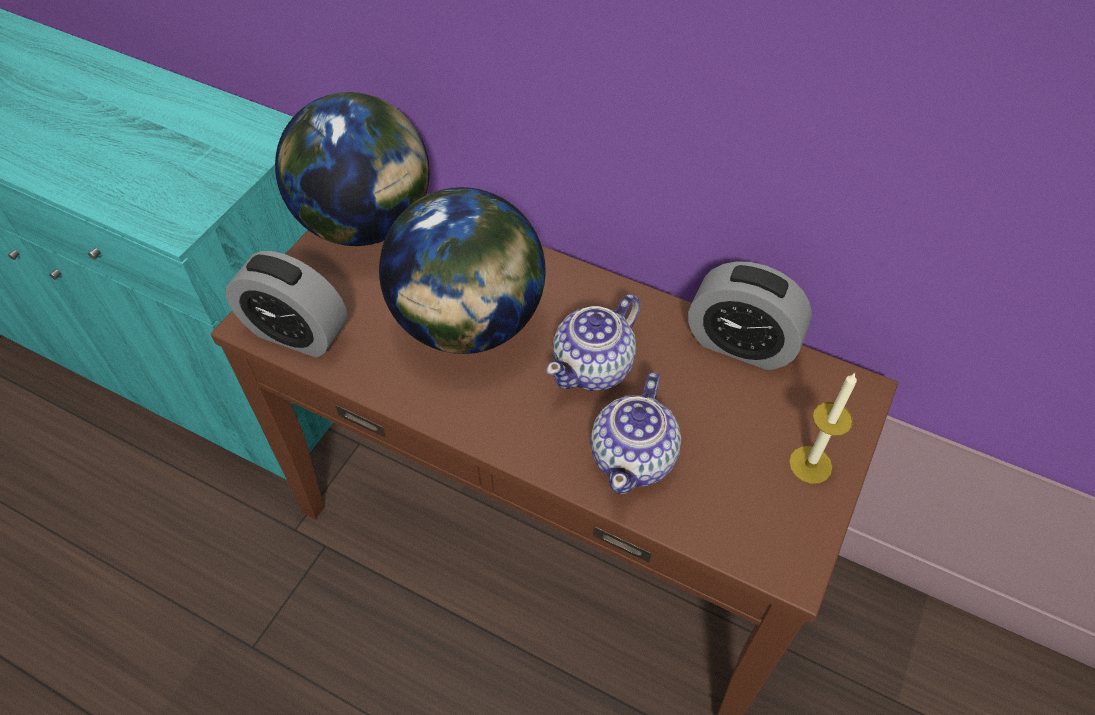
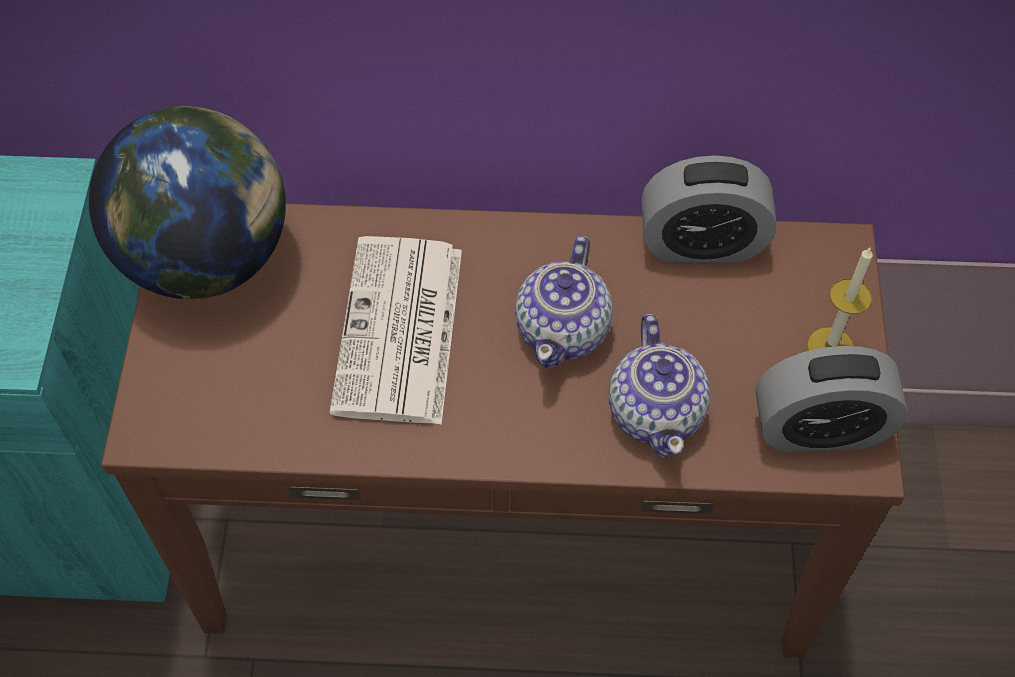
camera: 25 degrees left, 5 degrees up
alarm clock [226,251,347,357] -> alarm clock moved to [756,346,908,452]
globe [379,187,546,354] -> newspaper [330,236,462,425]

